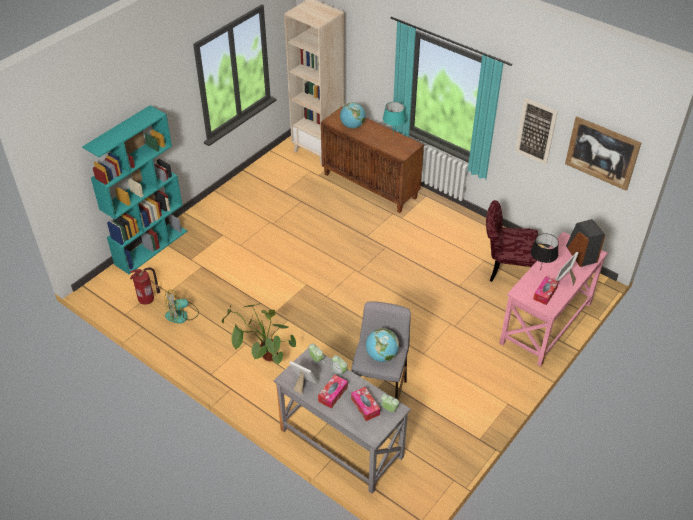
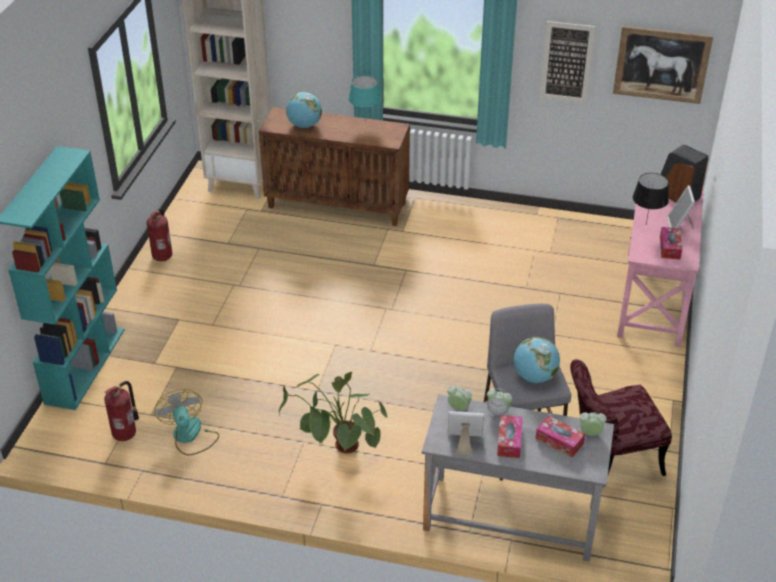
camera: 25 degrees left, 5 degrees down
fan [165,289,199,324] -> fan turned 120 degrees clockwise [154,389,219,455]
red chair [486,200,538,282] -> red chair moved to [570,359,672,487]
none -> fire extinguisher [147,208,172,261]

